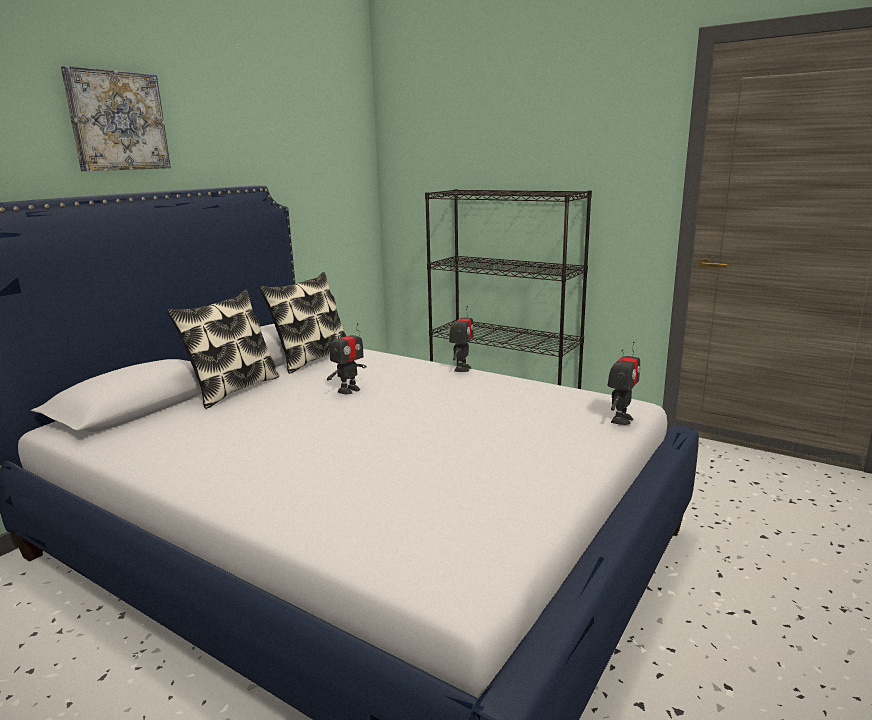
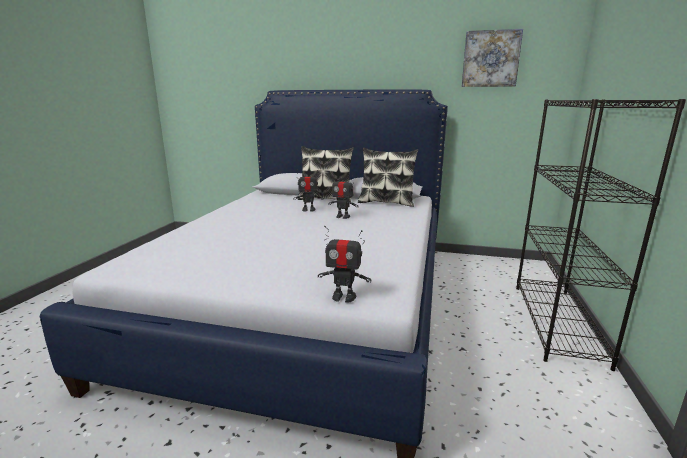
camera: 70 degrees right, 0 degrees up
picture [61,66,171,171] -> picture moved to [462,29,523,87]
toy robot [449,306,474,372] -> toy robot moved to [293,170,324,212]

